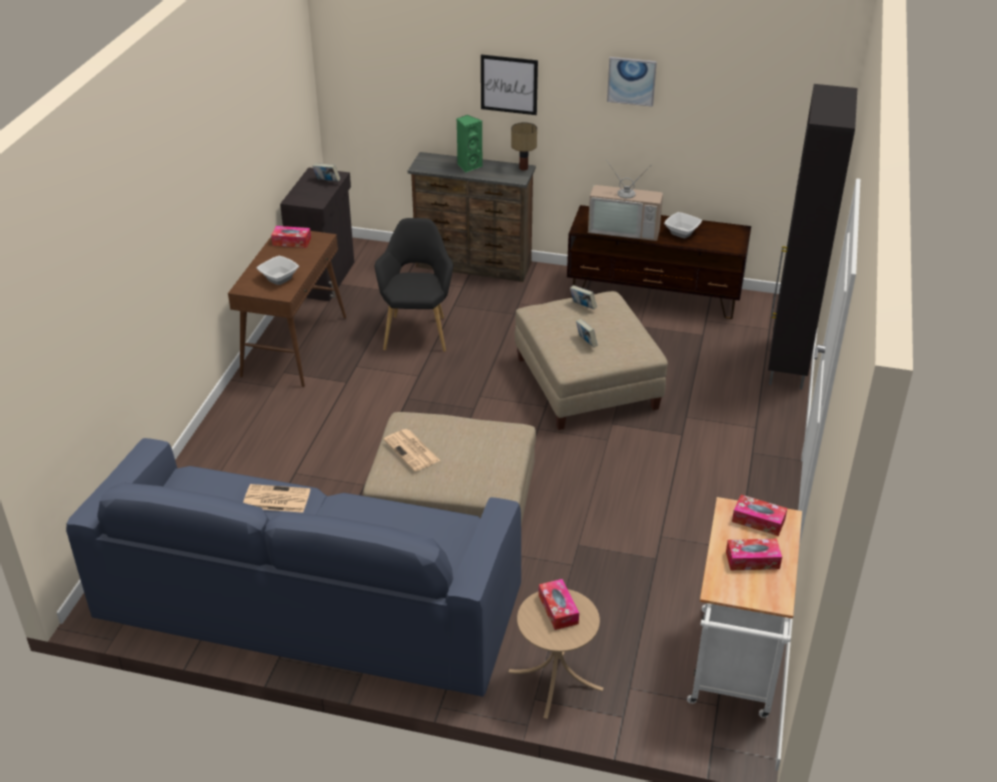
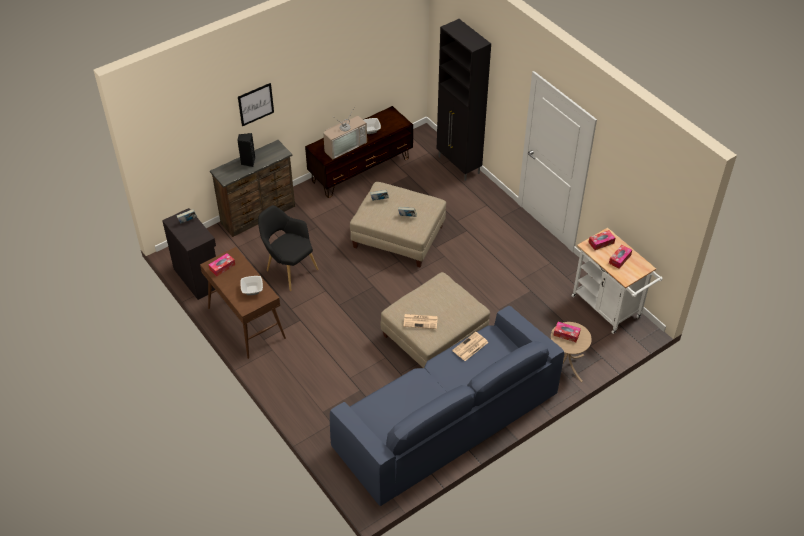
camera: 50 degrees left, 10 degrees up
newspaper [243,484,310,513] -> newspaper moved to [452,332,488,361]
green speaker [456,115,482,172] -> black speaker [237,133,255,167]
table lamp [511,122,537,170] -> none
picture [607,57,657,107] -> none

